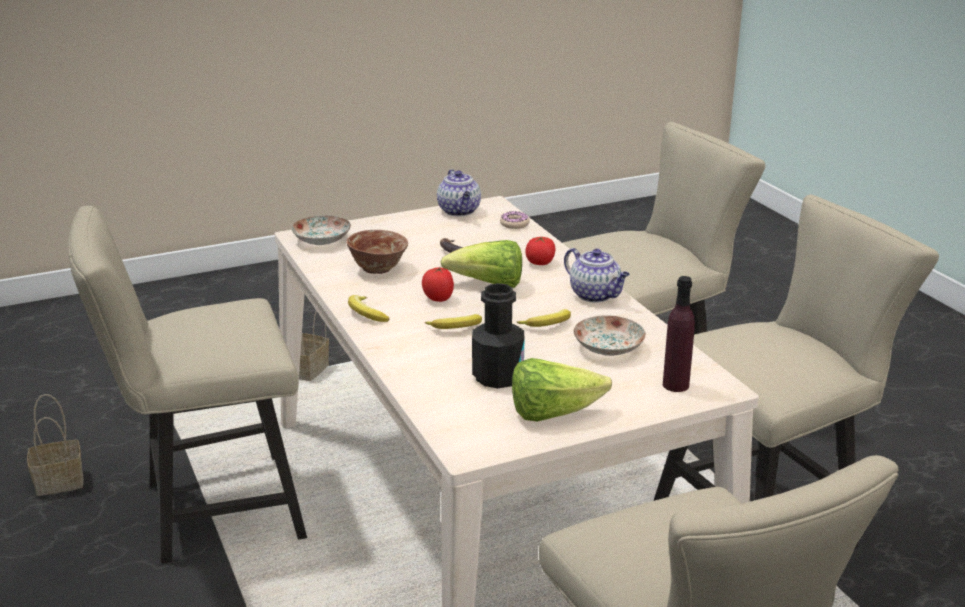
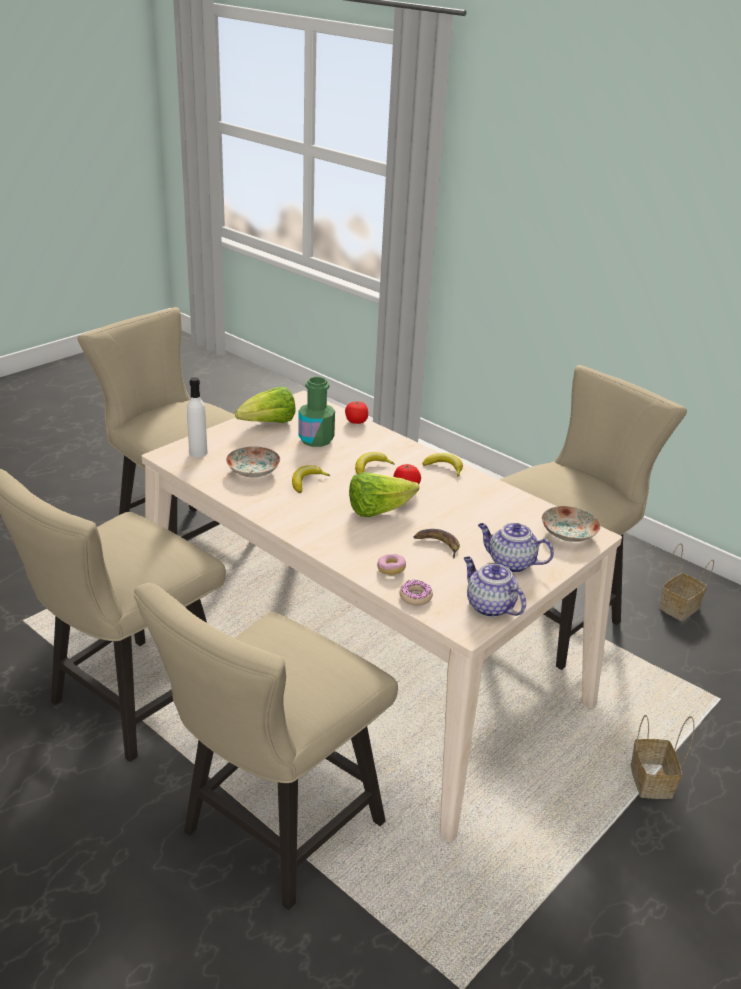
camera: 155 degrees right, 5 degrees up
bowl [346,230,408,274] -> none
black bottle [472,283,524,388] -> green bottle [298,377,335,447]
tomato [526,237,556,265] -> tomato moved to [345,401,368,424]
teapot [564,248,630,302] -> teapot moved to [478,523,554,573]
purple bottle [663,276,695,392] -> white bottle [187,377,208,457]
none -> donut [377,554,406,575]

